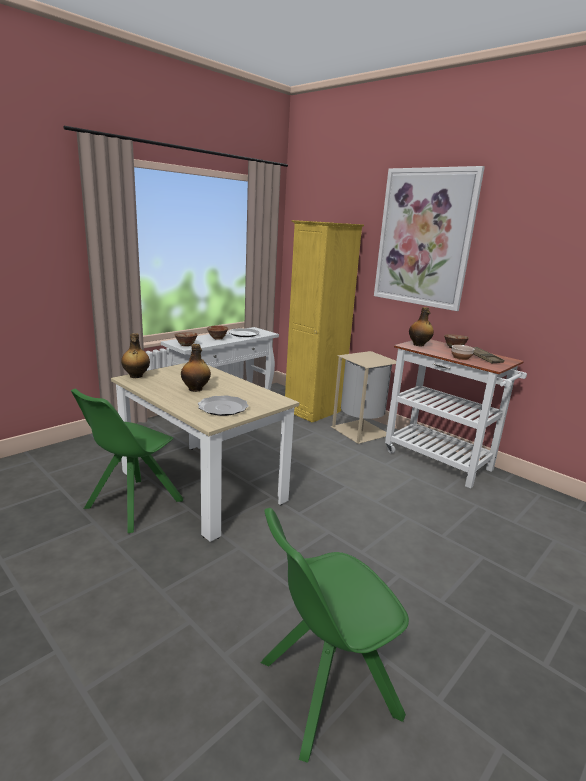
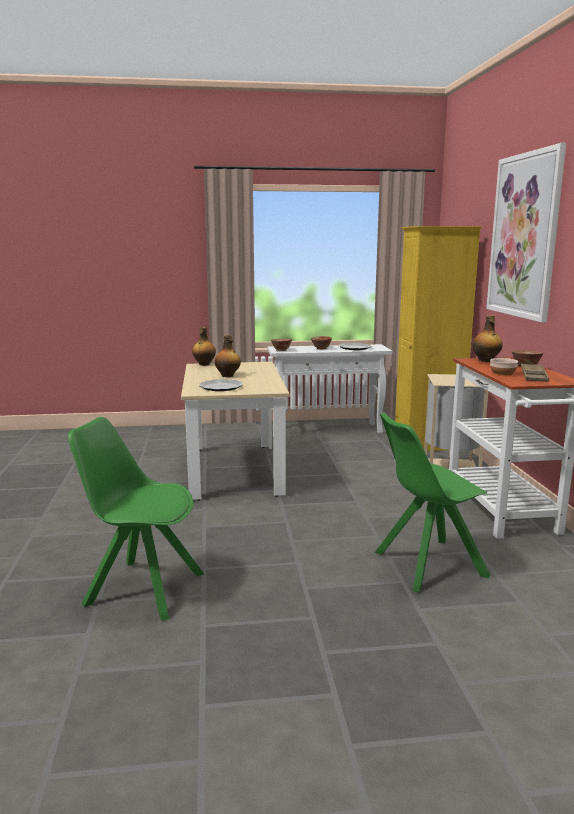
camera: 40 degrees right, 5 degrees down
green chair [71,389,183,533] -> green chair moved to [375,412,490,593]

